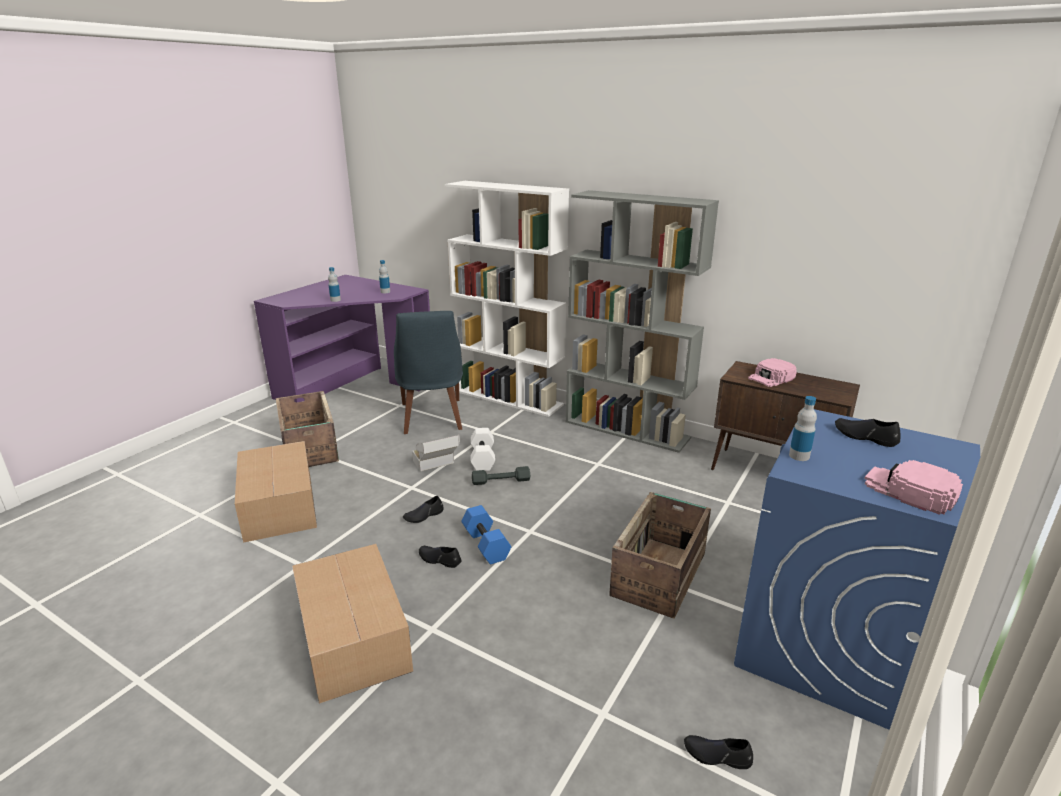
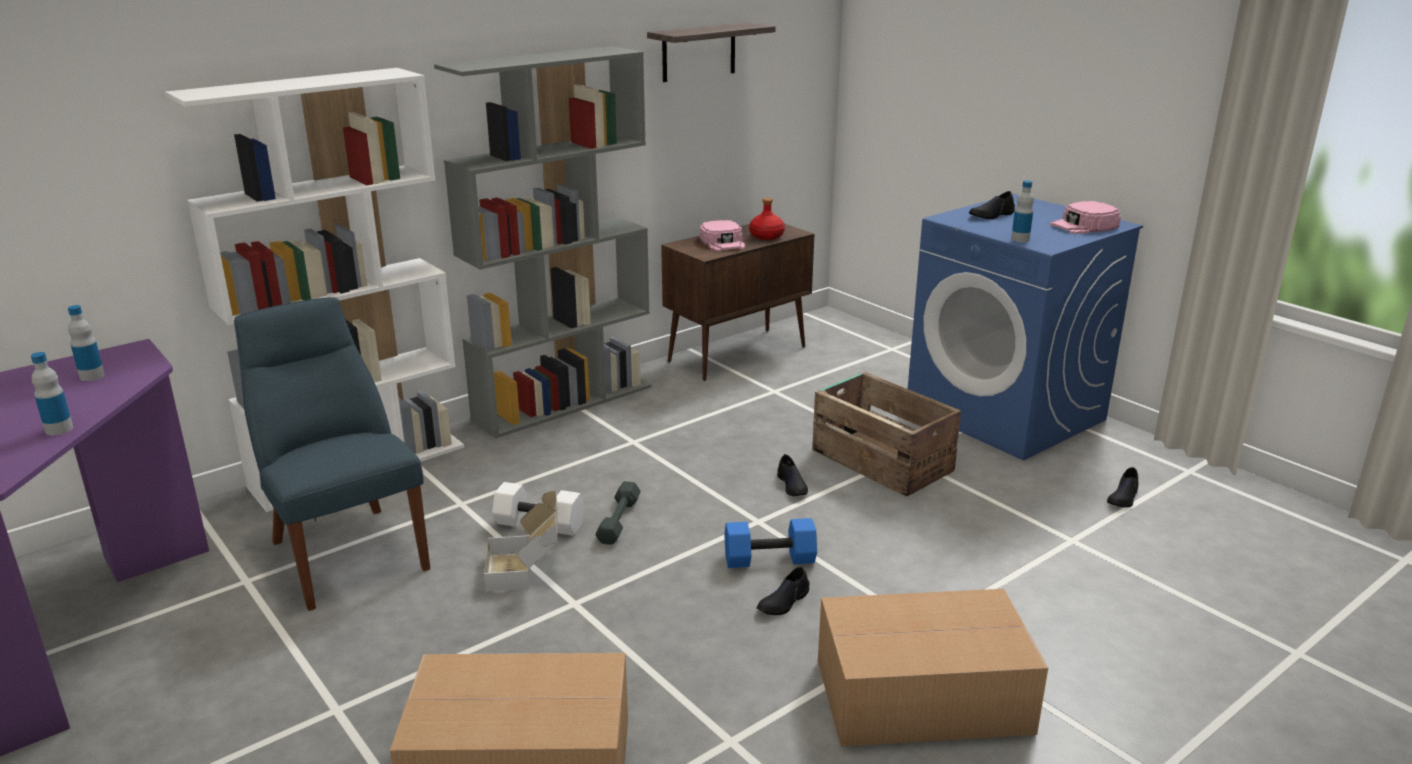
camera: 70 degrees left, 0 degrees up
crate [276,391,339,467] -> none
blue chair [394,311,463,434] -> blue chair turned 135 degrees counterclockwise [234,297,430,611]
black shoe [403,496,443,523] -> black shoe moved to [777,454,808,496]
none -> shelf [647,22,776,82]
none -> red bottle [749,198,785,240]

